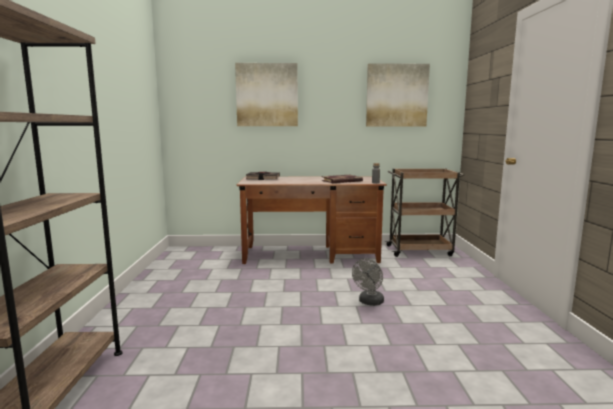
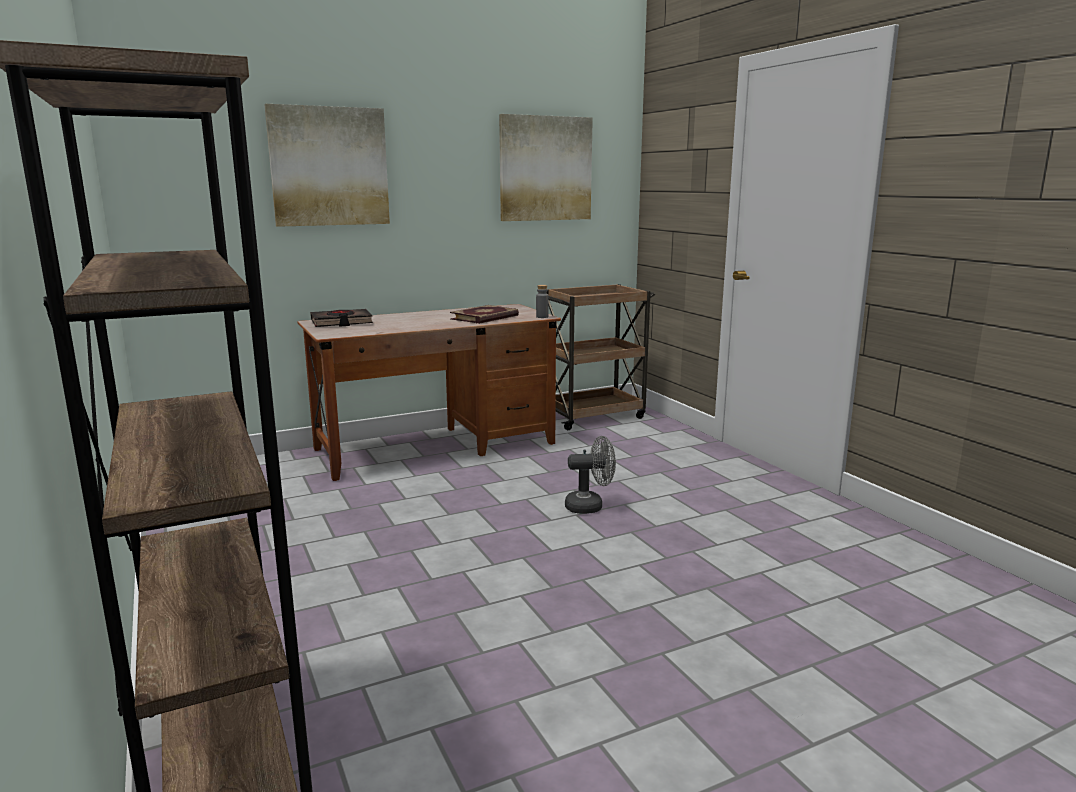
camera: 25 degrees left, 5 degrees up
grey fan [352,259,384,306] -> grey fan turned 105 degrees counterclockwise [565,436,616,514]

